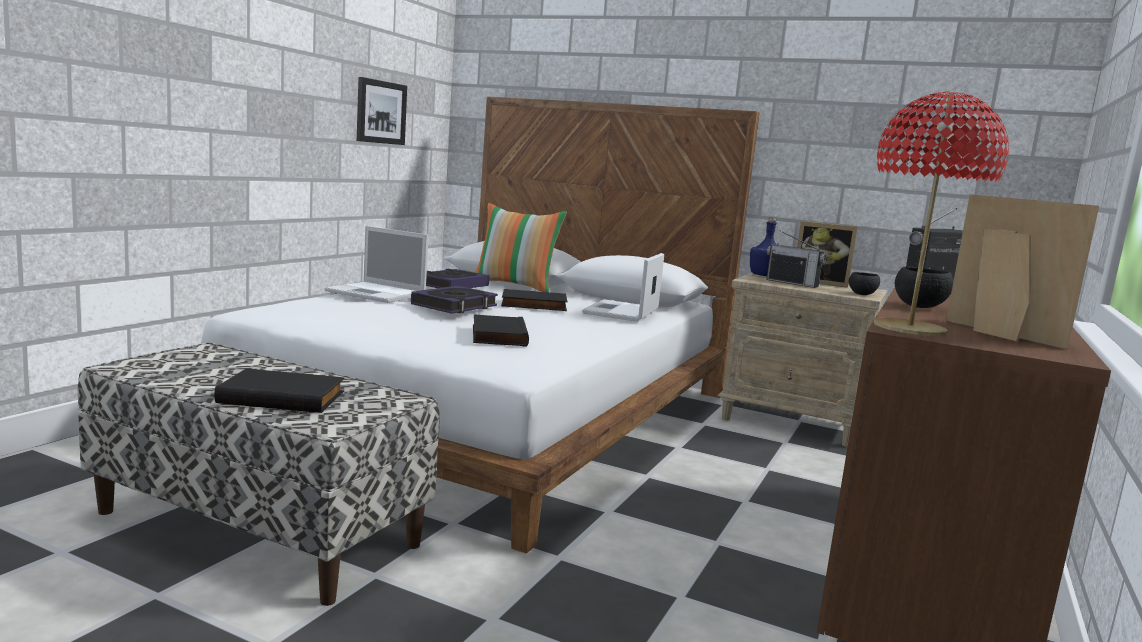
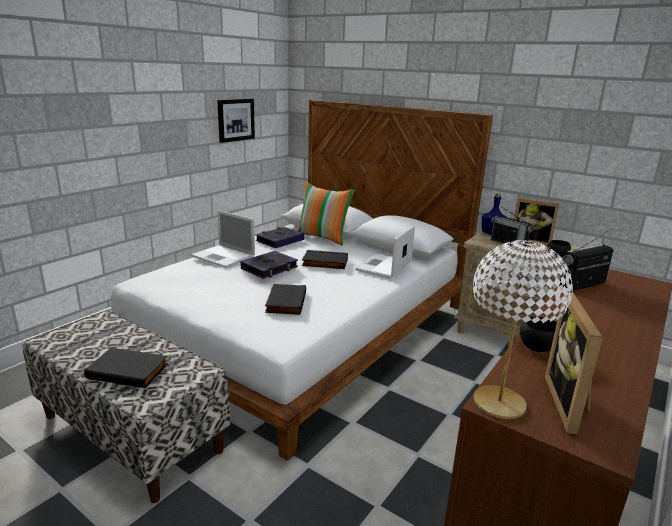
camera: 10 degrees right, 10 degrees up
red table lamp [874,92,1009,336] -> white table lamp [473,240,573,419]
picture frame [946,194,1099,349] -> picture frame turned 150 degrees counterclockwise [545,293,603,434]

